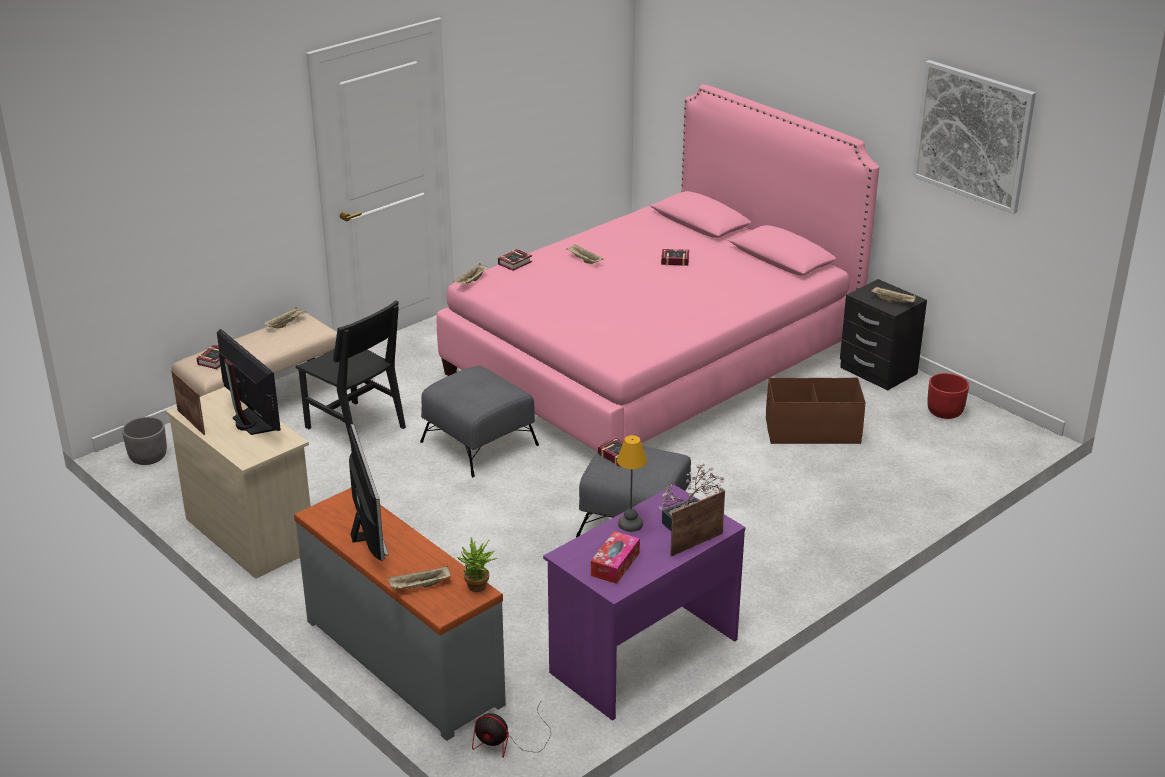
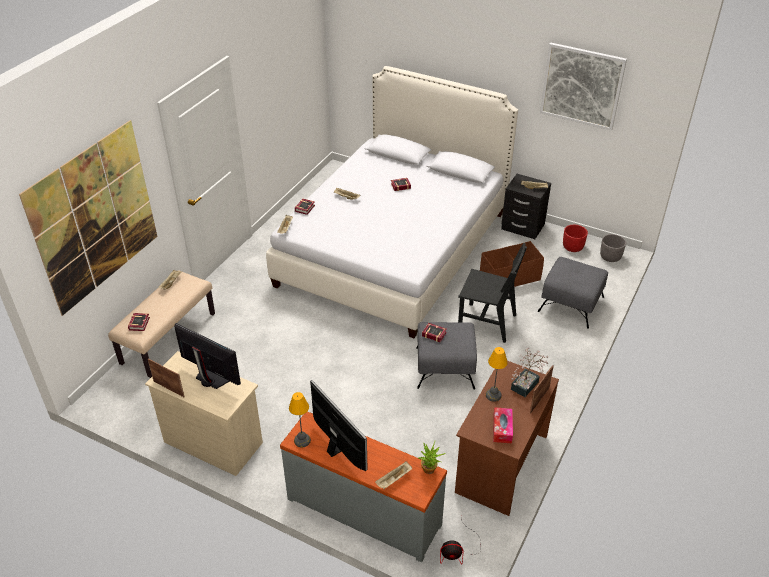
camera: 20 degrees left, 10 degrees up
grey planter [122,417,167,465] -> grey planter moved to [600,234,626,262]
black chair [296,300,406,443] -> black chair moved to [458,243,527,343]
grey ottoman [420,366,539,477] -> grey ottoman moved to [538,257,608,329]
pink bed [437,84,879,452] -> white bed [266,66,518,338]
purple desk [543,485,746,721] -> brown desk [455,361,559,516]
none -> picture [19,120,158,316]
none -> table lamp [289,392,311,447]

